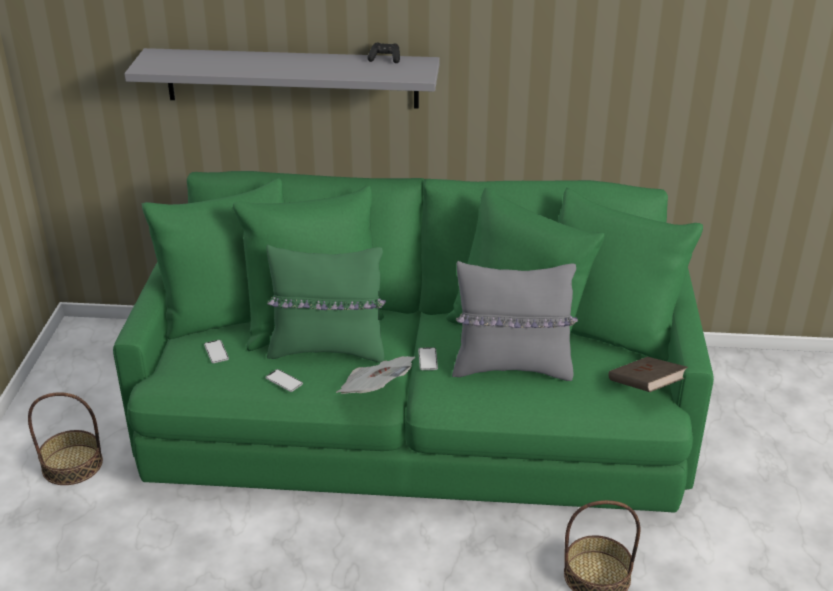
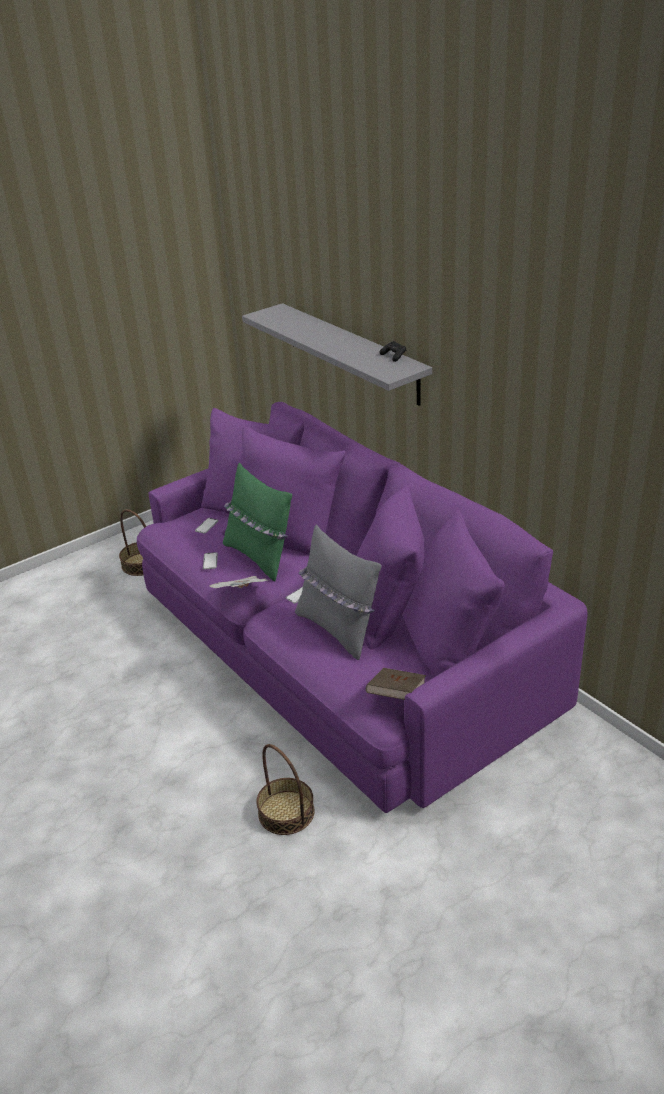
camera: 50 degrees right, 0 degrees up
green sofa [113,171,714,513] -> purple sofa [137,402,588,813]

